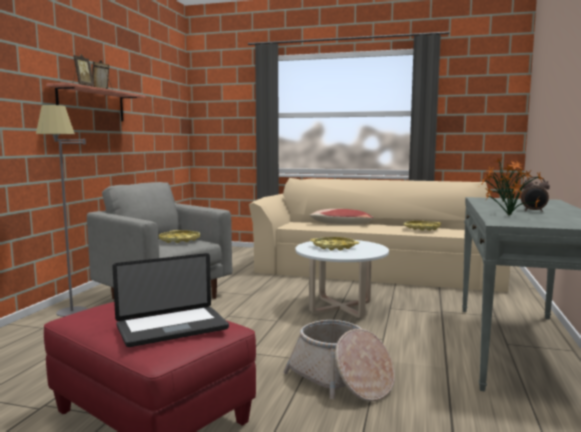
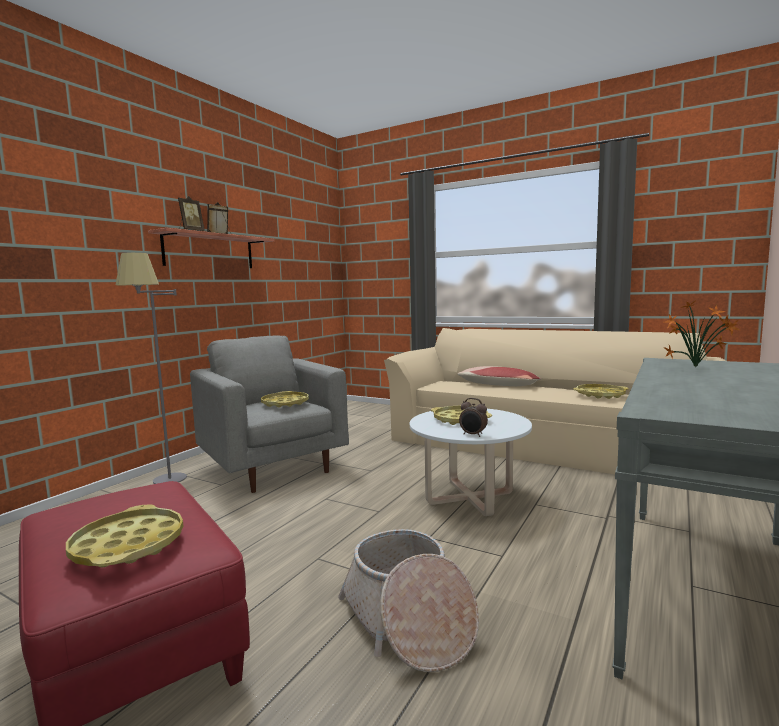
camera: 15 degrees right, 0 degrees up
laptop [112,253,229,347] -> yellow tray [66,504,183,568]
potted plant [480,161,543,215] -> none
alarm clock [521,177,550,212] -> alarm clock moved to [459,398,488,437]

